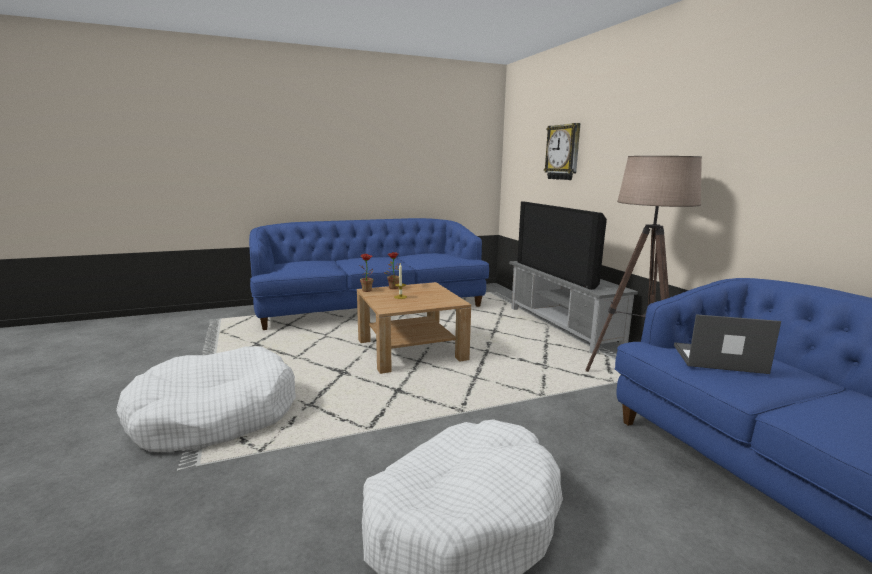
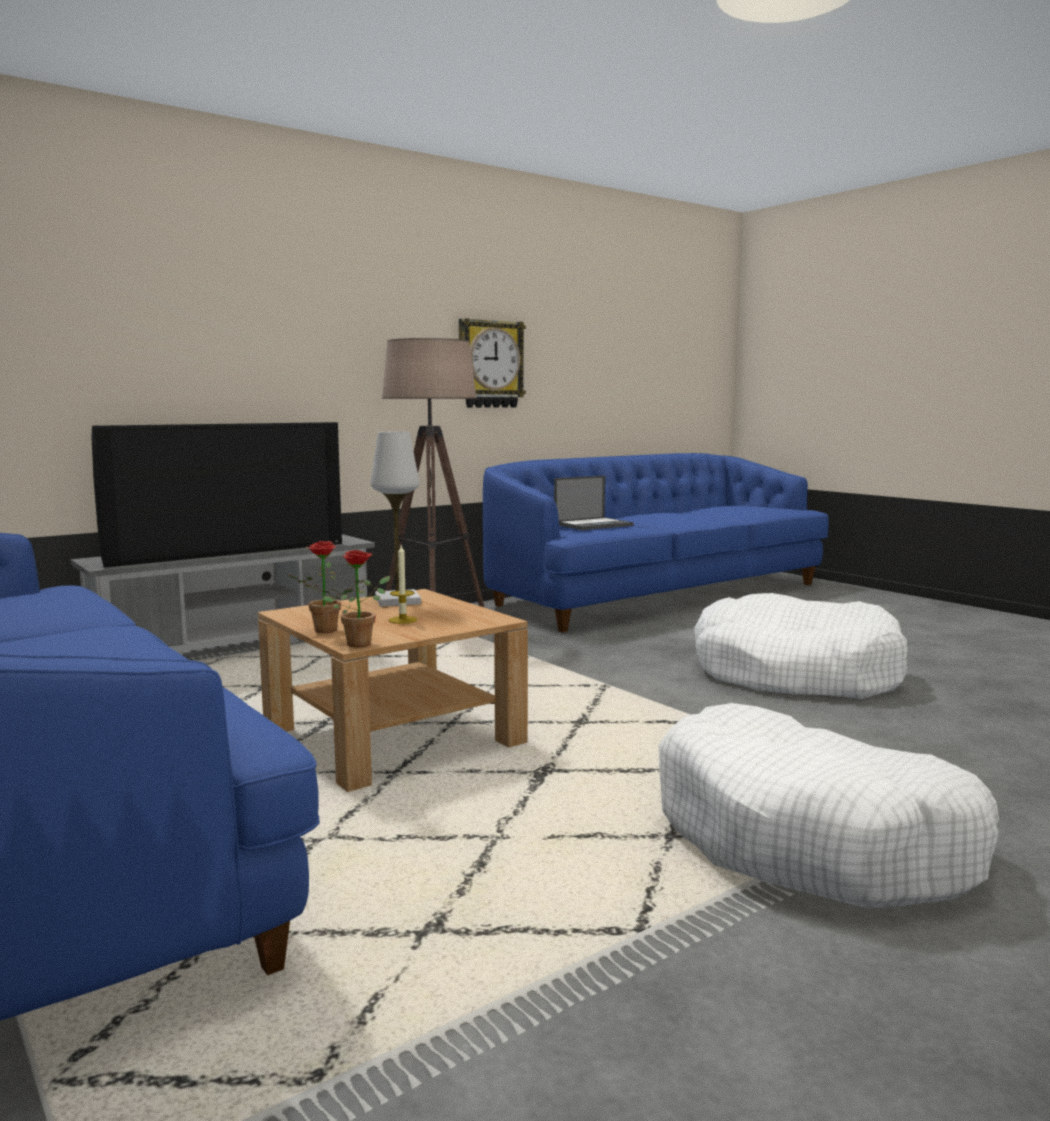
camera: 105 degrees left, 5 degrees down
wall clock [544,123,581,180] -> wall clock moved to [459,318,526,408]
laptop [674,314,781,374] -> laptop turned 120 degrees counterclockwise [554,476,634,530]
none -> white table lamp [371,432,421,607]

